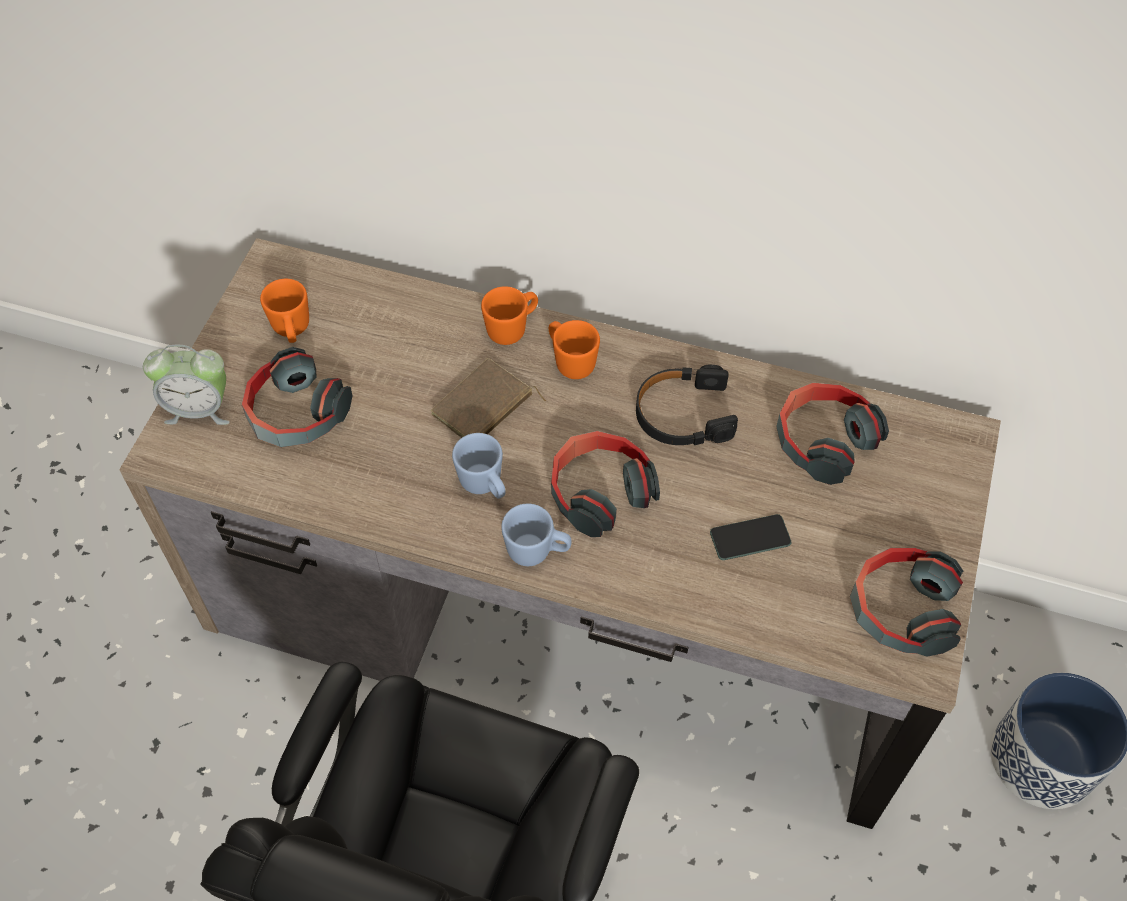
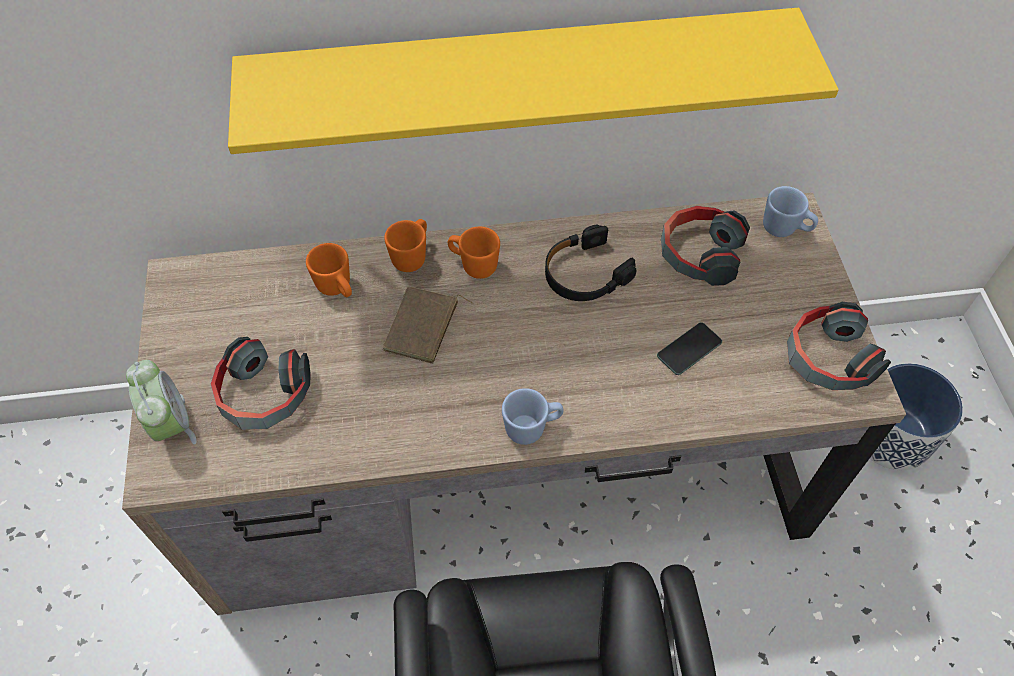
camera: 25 degrees left, 0 degrees up
alarm clock [143,344,230,425] -> alarm clock turned 90 degrees counterclockwise [126,360,197,444]
orange mug [260,279,309,343] -> orange mug moved to [306,243,352,297]
blue mug [452,433,506,499] -> blue mug moved to [763,186,818,237]
headphones [551,431,660,537] -> none
none -> yellow shelf [228,8,839,154]

